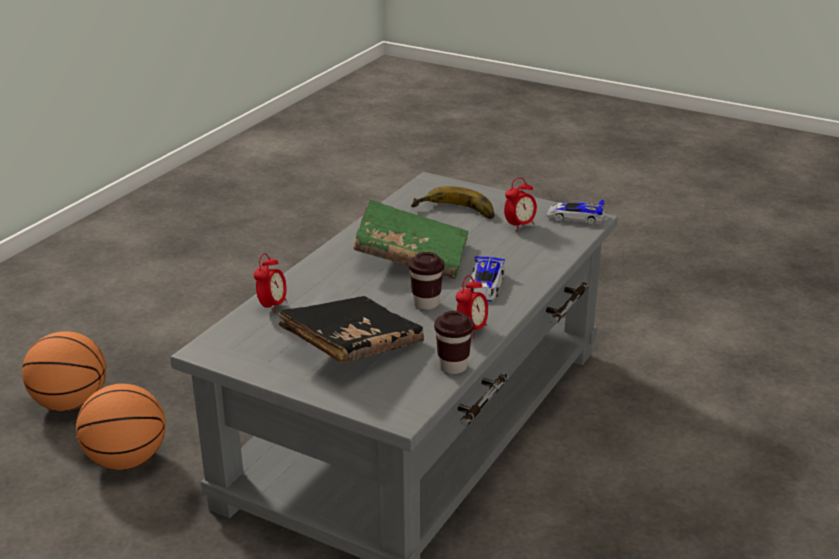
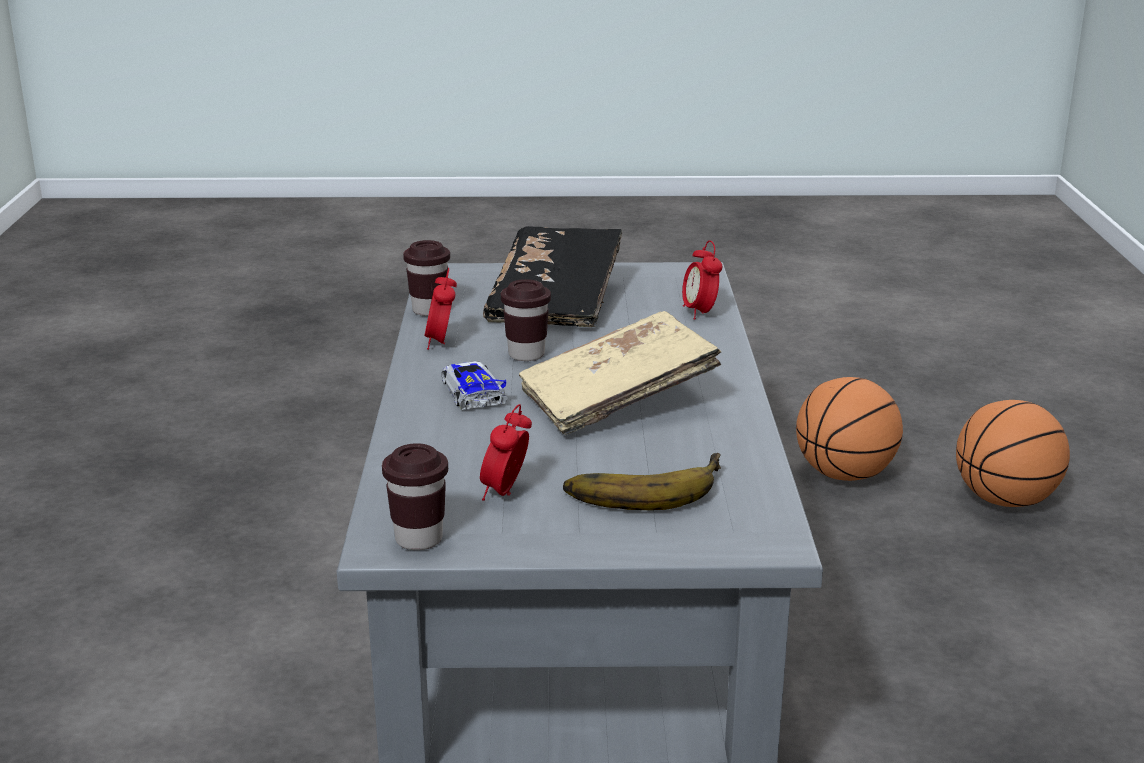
camera: 150 degrees right, 5 degrees down
green book [353,200,468,279] -> beige book [519,311,721,435]
toy car [547,200,605,225] -> brown cup [382,443,448,550]

